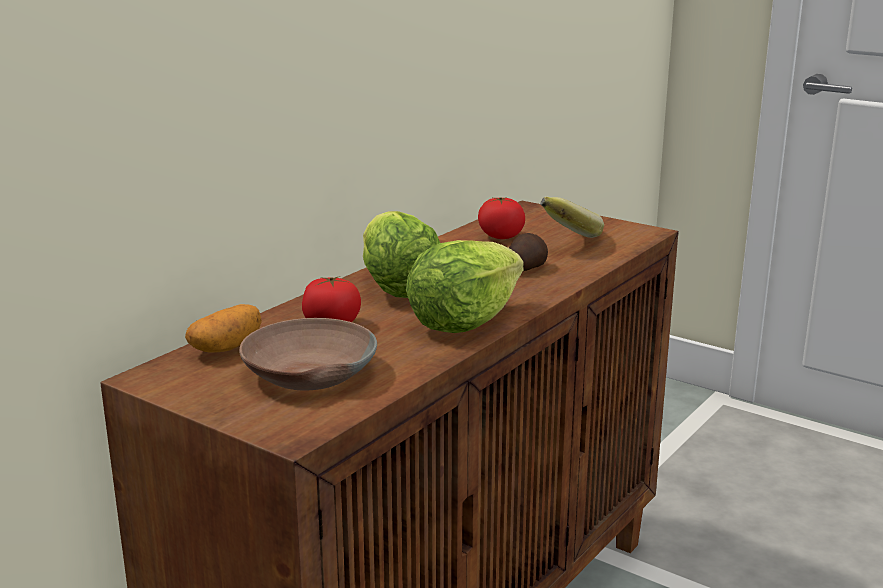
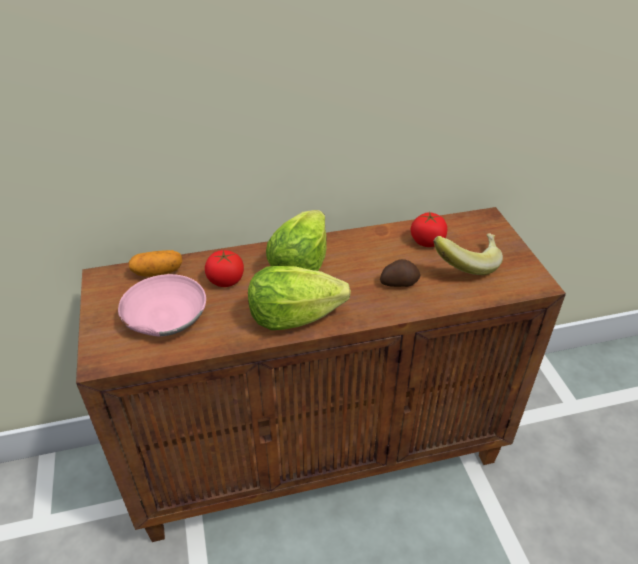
camera: 40 degrees right, 20 degrees up
brown bowl [239,318,377,390] -> pink bowl [118,274,206,337]

